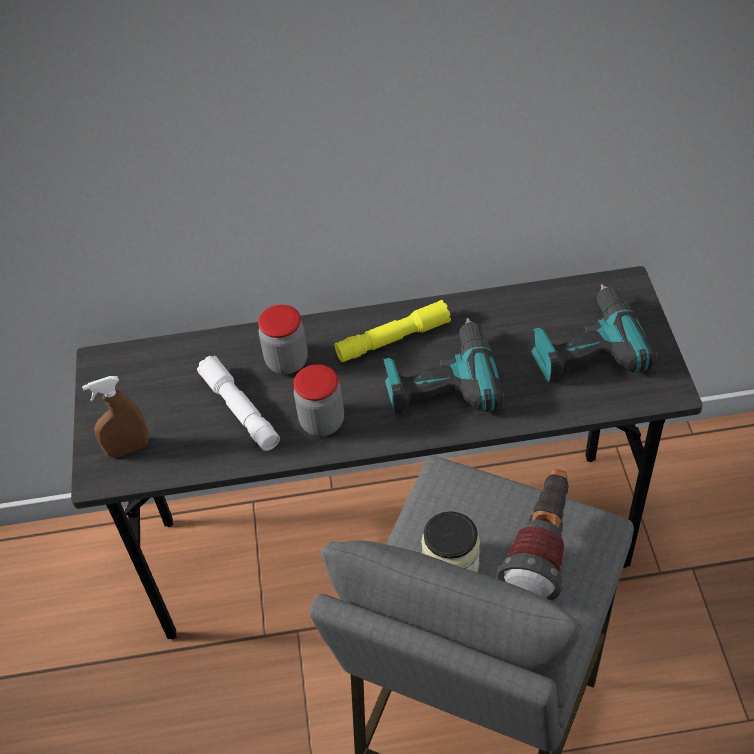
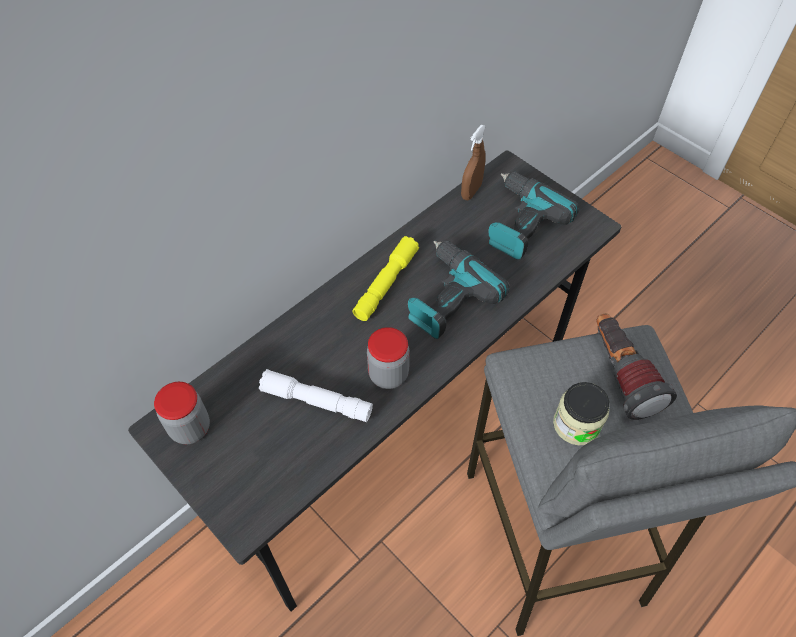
camera: 40 degrees left, 5 degrees up
brown spray bottle [82,376,149,458] -> brown spray bottle moved to [461,125,486,200]
jar [258,305,308,374] -> jar moved to [154,382,210,444]

